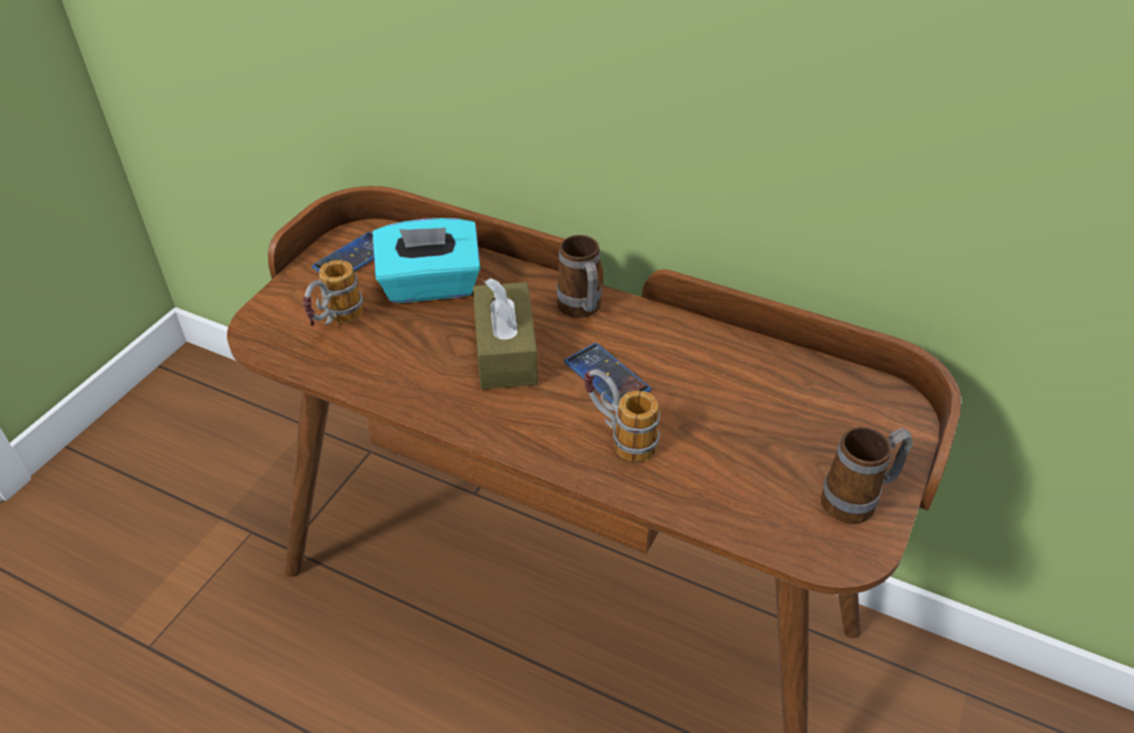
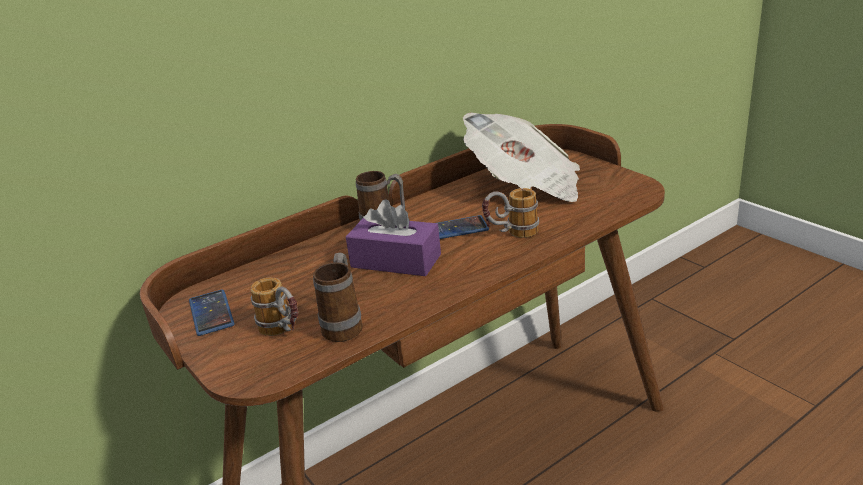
camera: 60 degrees left, 15 degrees down
turquoise tissue box [373,218,480,303] -> none
brown tissue box [473,278,538,389] -> purple tissue box [346,199,441,276]
mug [821,427,913,524] -> mug moved to [313,252,363,342]
none -> newspaper [463,113,580,202]

